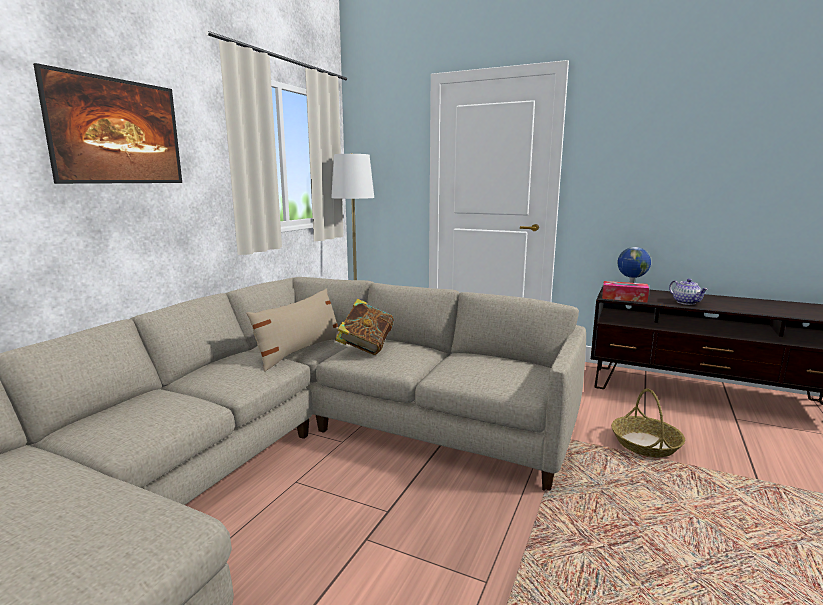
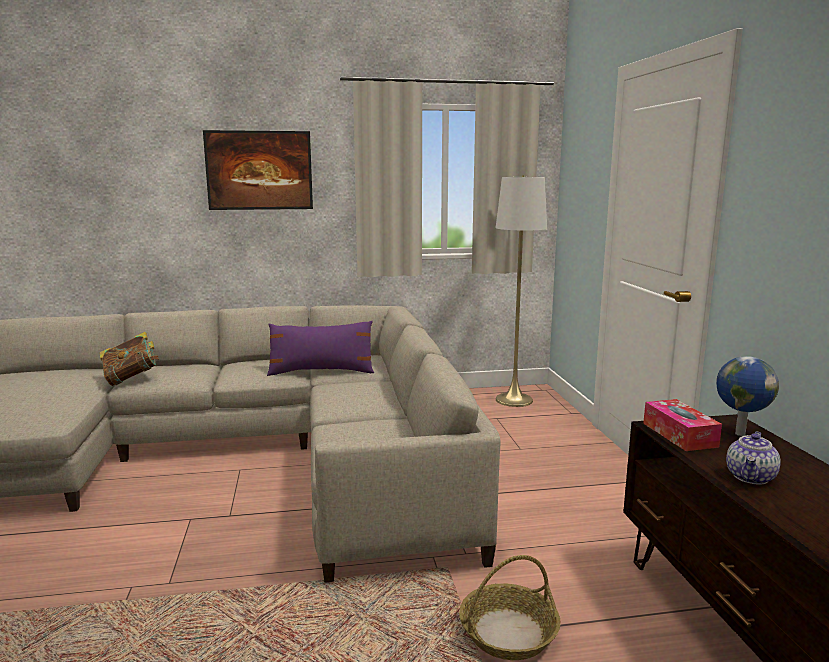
camera: 55 degrees right, 0 degrees up
beige pillow [246,288,339,372] -> purple pillow [267,321,374,376]
book [335,299,394,355] -> book moved to [100,332,159,386]

